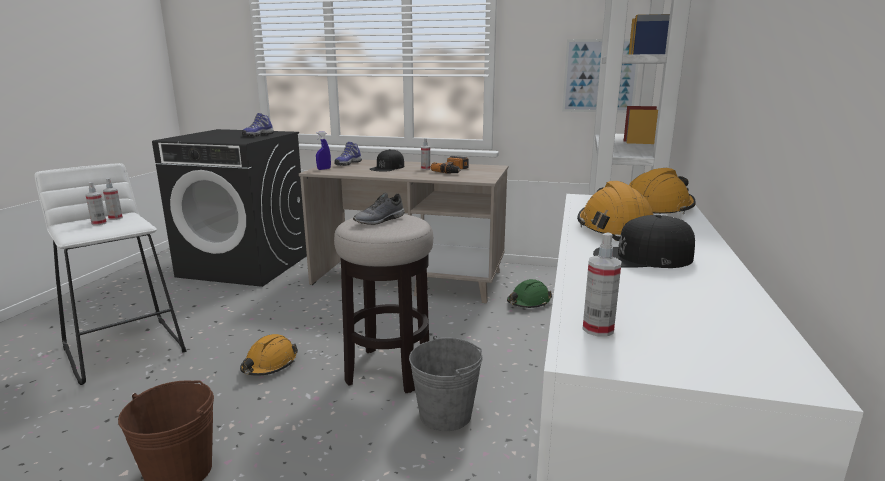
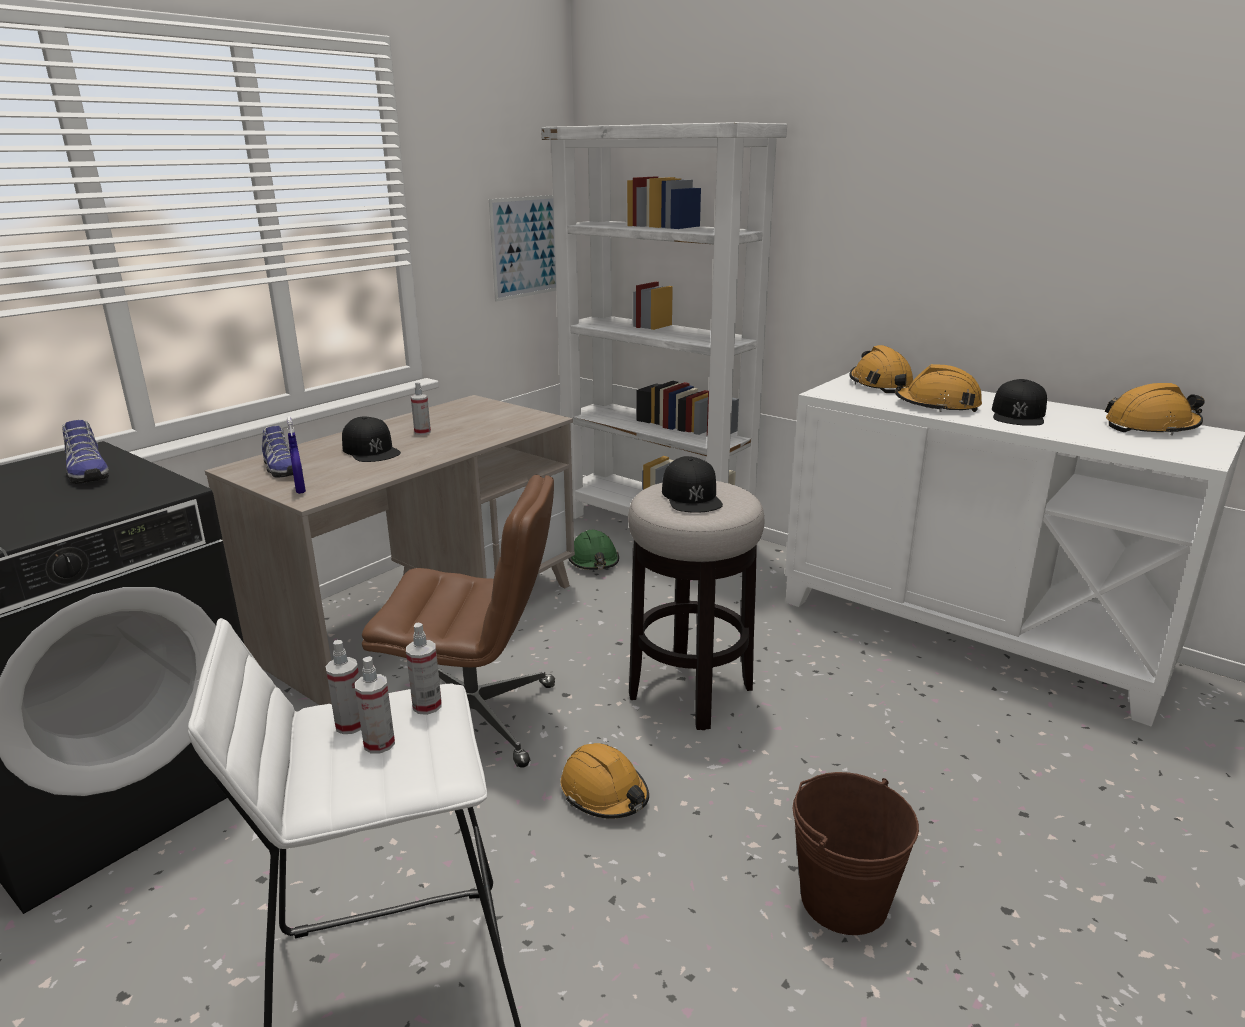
camera: 65 degrees left, 5 degrees up
grey shoe [353,193,405,225] -> black cap [662,456,723,513]
grey bucket [409,336,483,431] -> none
power drill [431,156,469,174] -> none
spray bottle [583,233,621,337] -> spray bottle moved to [406,623,442,715]
none -> brown office chair [362,475,555,768]
none -> orange hard hat [1105,383,1205,435]

